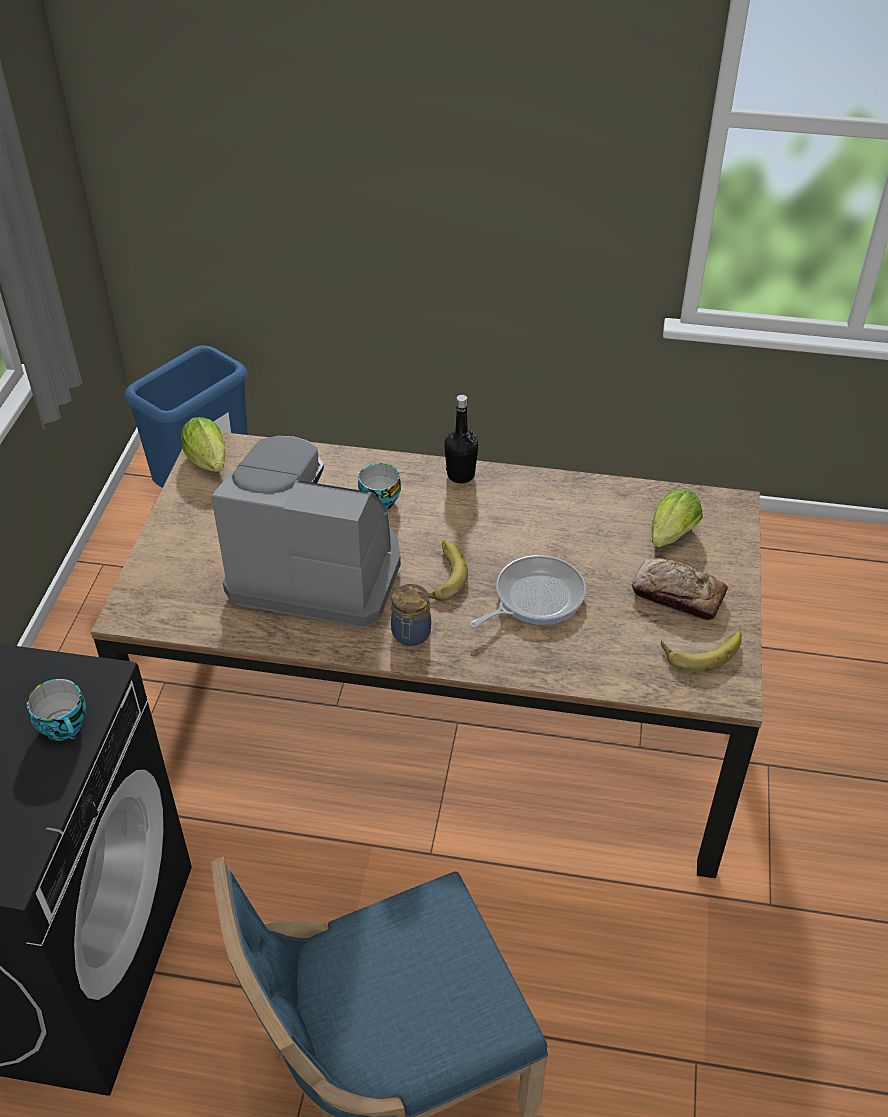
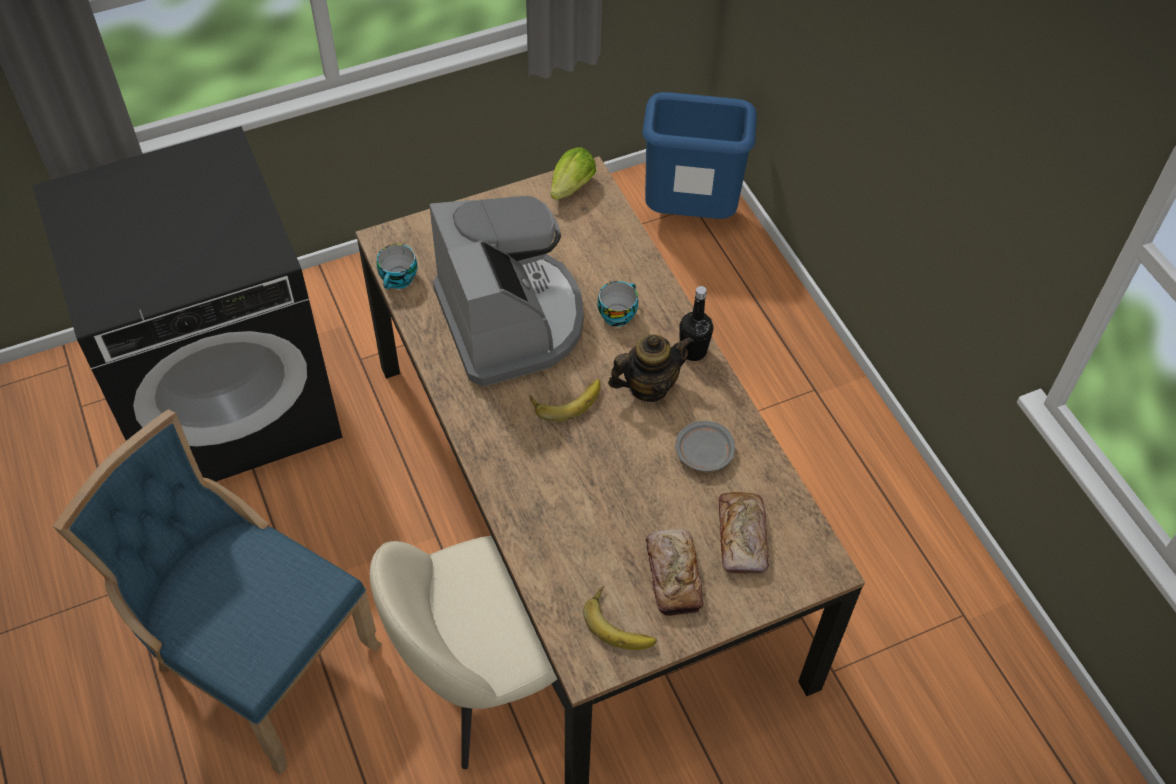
camera: 55 degrees right, 10 degrees up
cup [27,679,86,741] -> cup moved to [377,244,417,289]
jar [391,584,431,646] -> none
frying pan [469,555,586,628] -> none
lettuce [652,489,703,547] -> bread [719,492,769,574]
none -> beige chair [370,536,565,769]
none -> teapot [608,335,693,402]
none -> grey plate [675,421,735,471]

